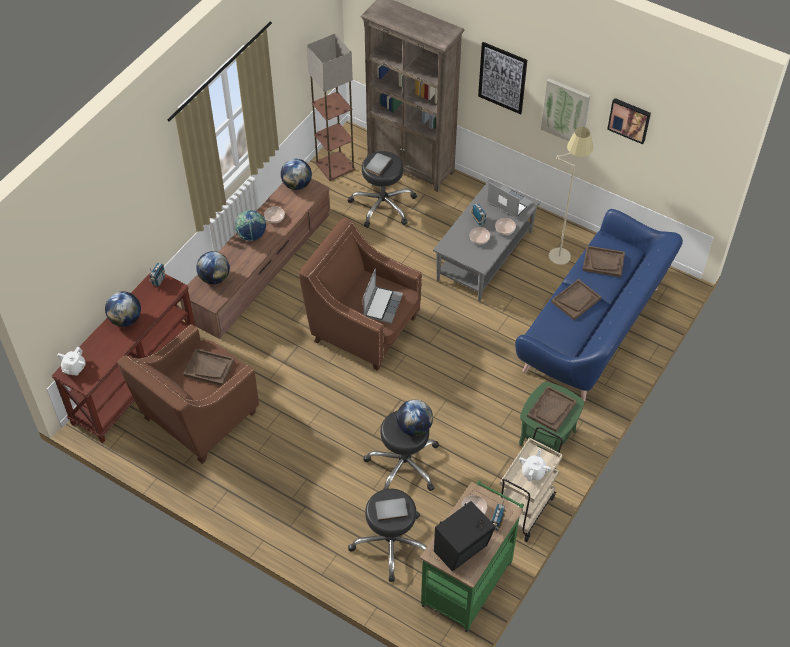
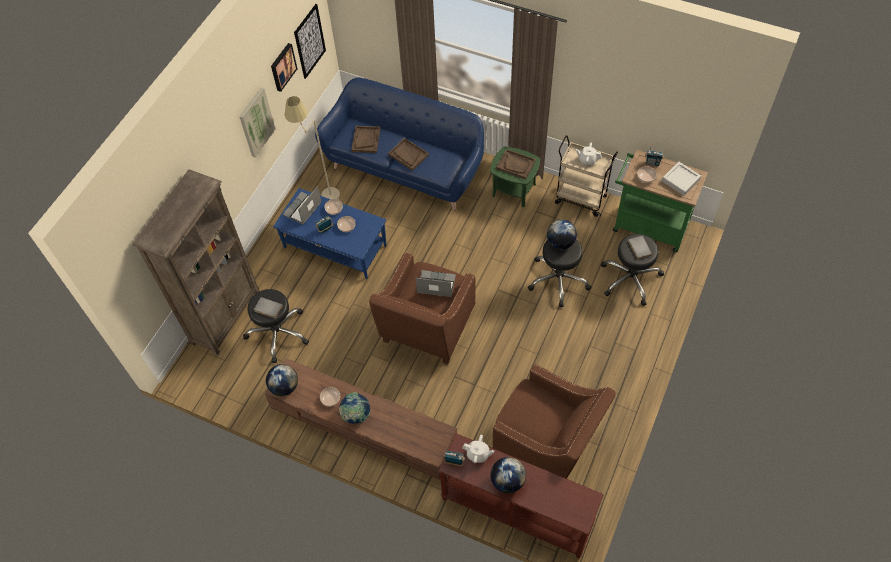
camera: 95 degrees left, 5 degrees up
white teapot [57,347,86,376] -> white teapot moved to [463,435,494,463]
brown tray [184,349,234,386] -> none
globe [196,251,230,284] -> none
floor lamp [306,34,355,181] -> none
grey coffee table [433,179,541,302] -> blue coffee table [273,188,387,279]
black speaker [434,501,495,572] -> grey tray [662,162,701,196]
picture [478,42,527,114] -> picture moved to [294,4,326,79]

